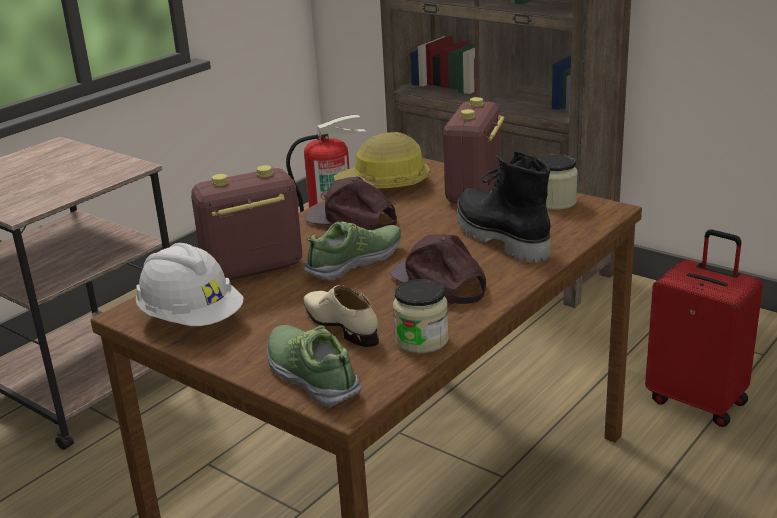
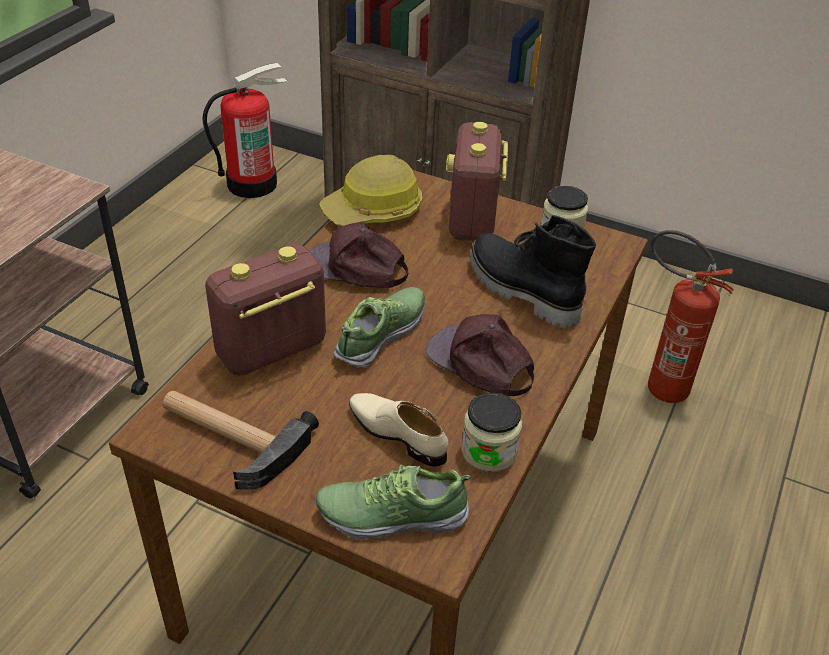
camera: 15 degrees left, 15 degrees up
white hard hat [135,243,243,326] -> hammer [163,391,319,490]
shoe [267,325,362,407] -> shoe turned 45 degrees counterclockwise [315,464,471,539]
red suitcase [645,229,763,427] -> fire extinguisher [648,230,734,403]

